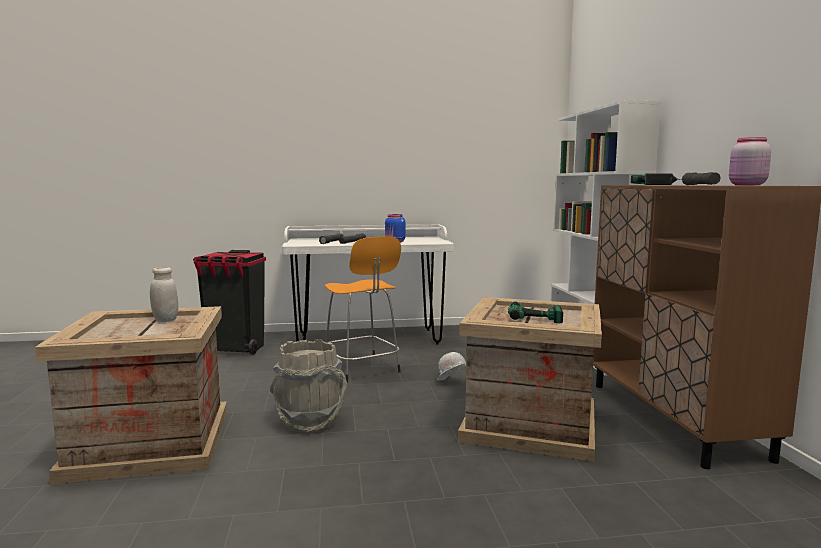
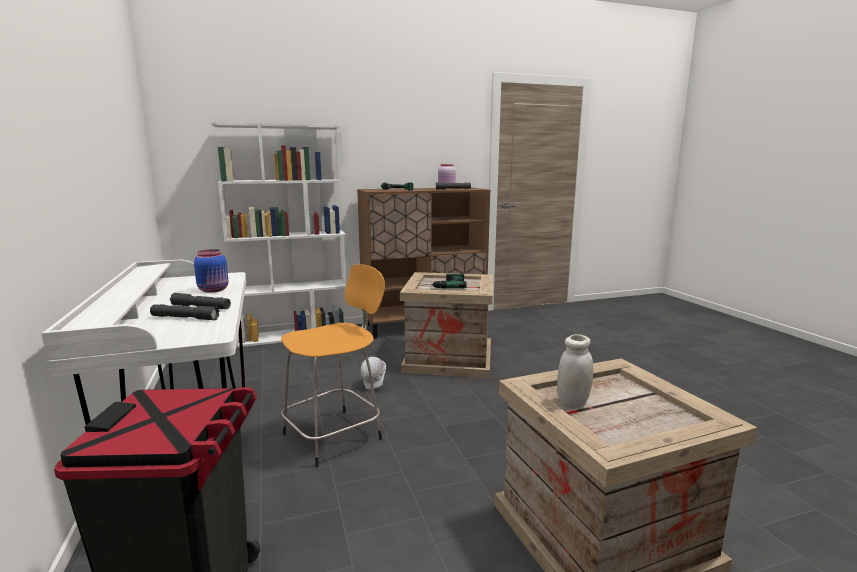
camera: 100 degrees left, 5 degrees up
grey bucket [270,339,347,433] -> none

